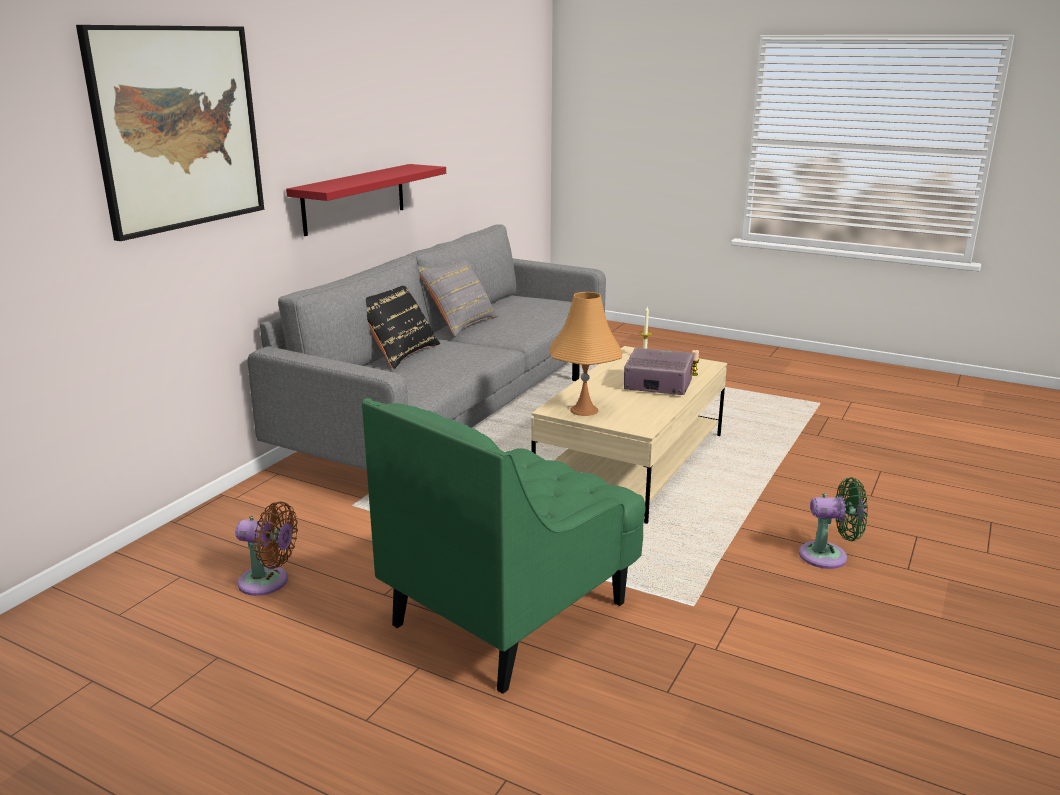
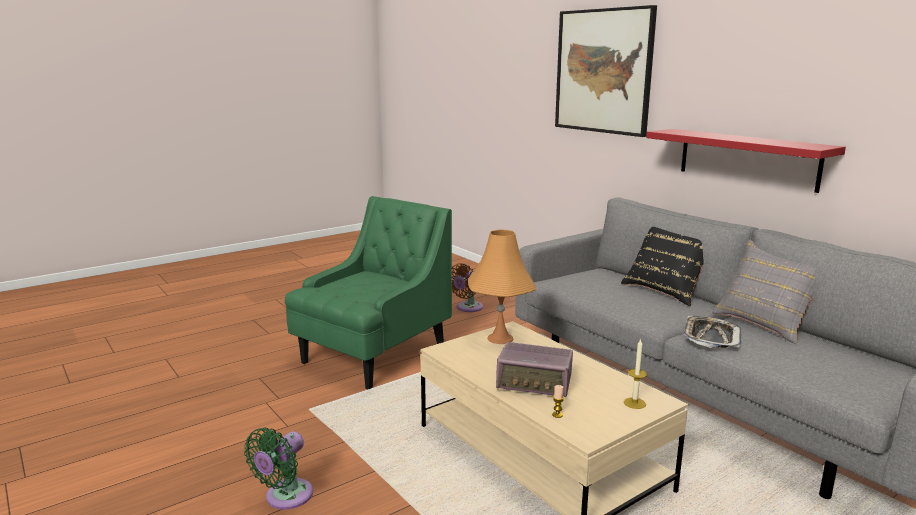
camera: 115 degrees right, 5 degrees down
green armchair [362,398,646,694] -> green armchair turned 60 degrees clockwise [285,196,452,389]
radio [624,348,693,395] -> radio turned 60 degrees clockwise [496,342,573,397]
none -> tray [684,316,741,348]

